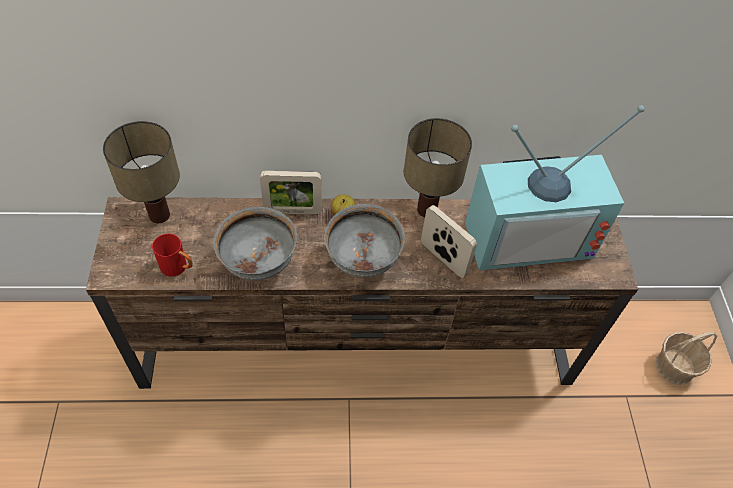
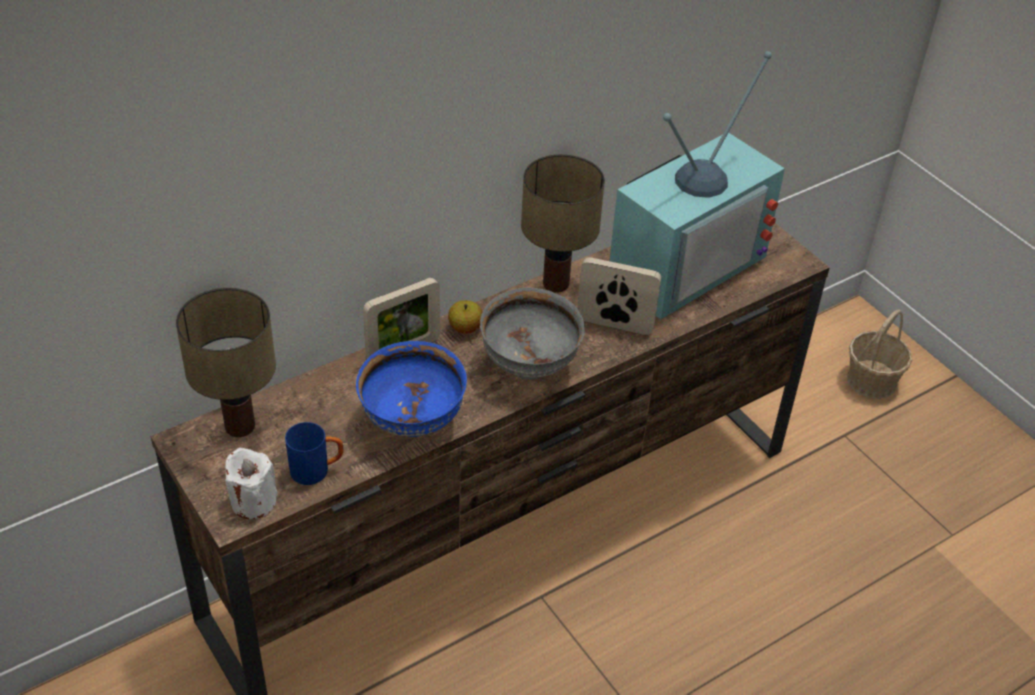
camera: 30 degrees left, 10 degrees down
red mug [152,234,193,277] -> blue mug [285,422,344,485]
grey bowl [214,207,297,280] -> blue bowl [356,341,467,437]
none -> white candle [225,448,278,519]

